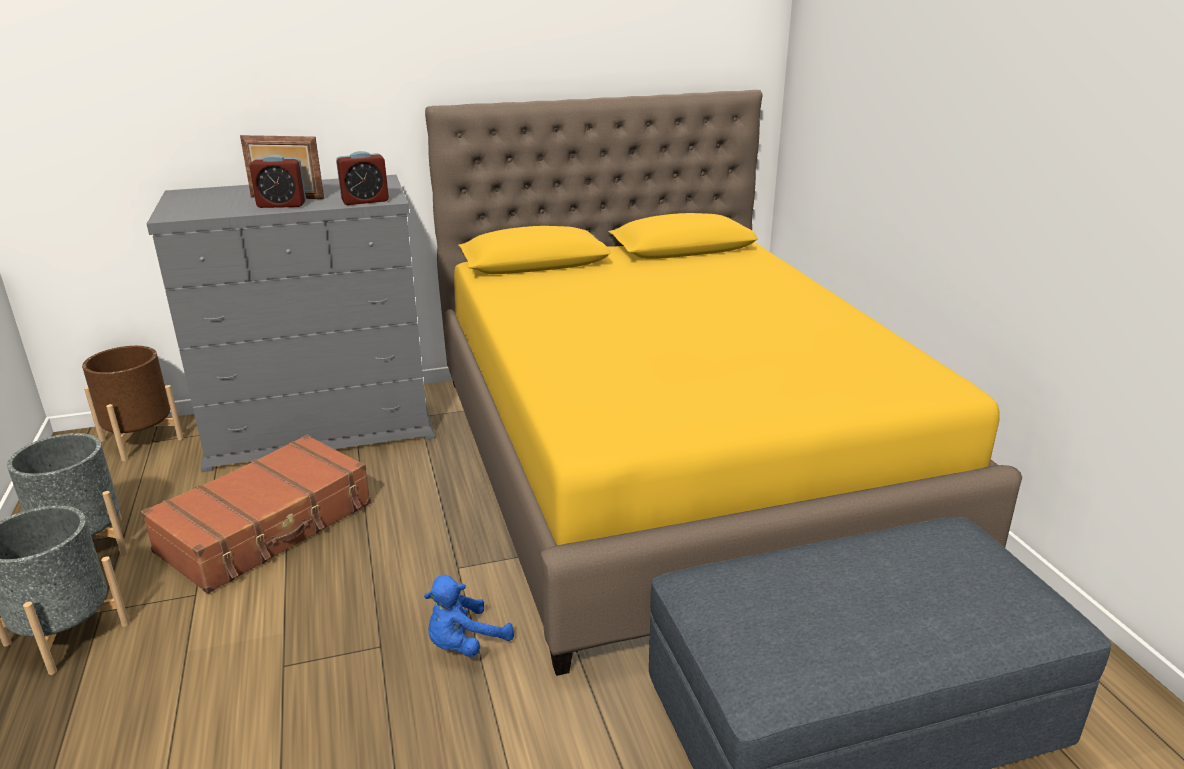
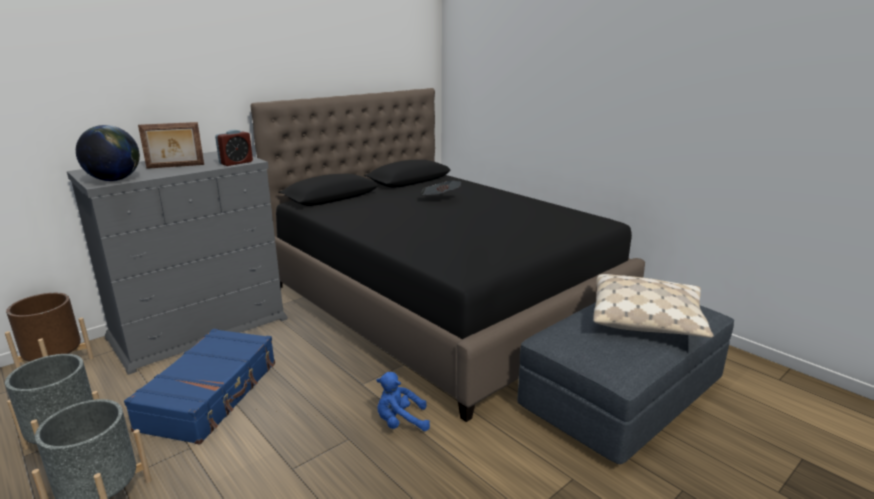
camera: 25 degrees left, 5 degrees down
brown suitcase [141,434,371,594] -> blue suitcase [124,329,275,445]
alarm clock [249,154,306,208] -> none
blue plush toy [424,575,514,657] -> blue plush toy turned 60 degrees clockwise [376,372,430,431]
yellow bed [425,90,1022,676] -> black bed [250,88,645,422]
none -> globe [76,125,140,181]
none -> newspaper [421,180,461,195]
none -> beige pillow [593,274,714,338]

